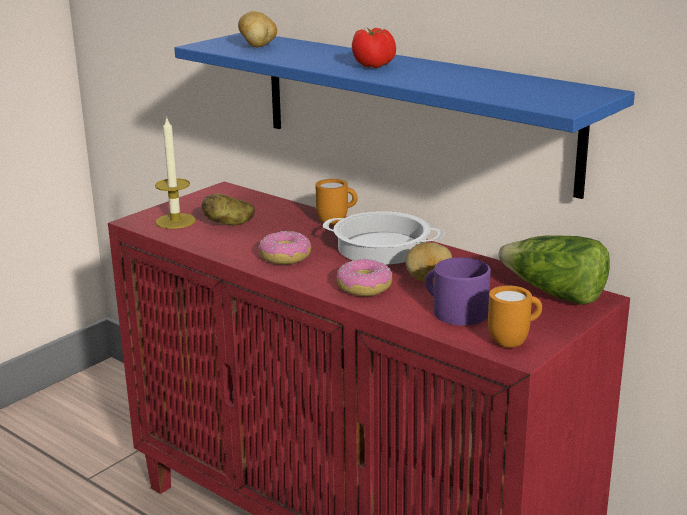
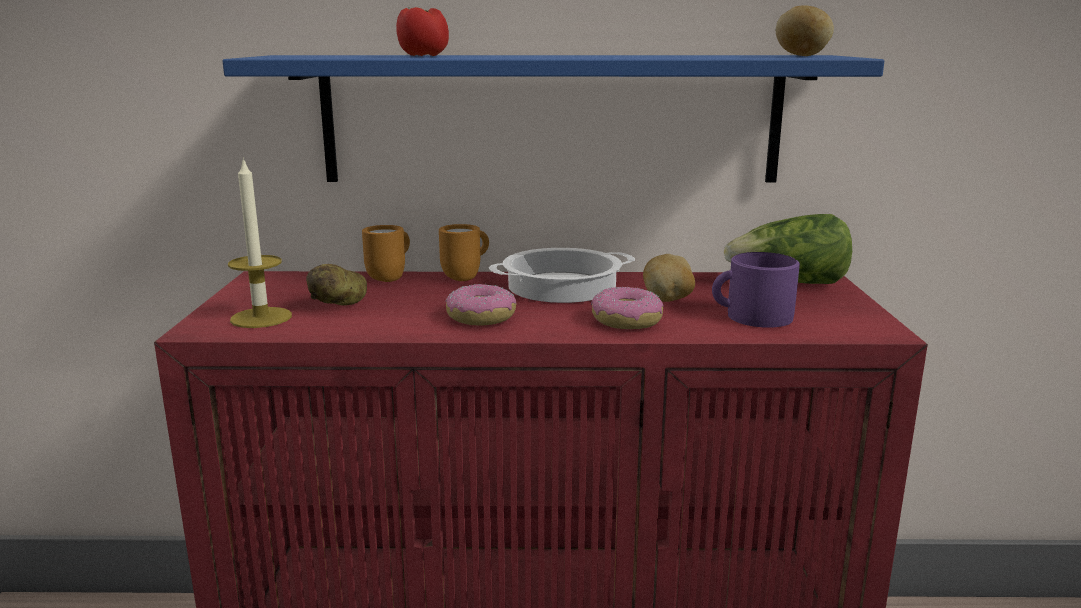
camera: 40 degrees left, 5 degrees down
potato [238,11,277,47] -> potato moved to [776,5,834,56]
tomato [352,28,396,68] -> tomato moved to [396,7,449,56]
orange mug [488,285,542,348] -> orange mug moved to [362,225,410,282]

